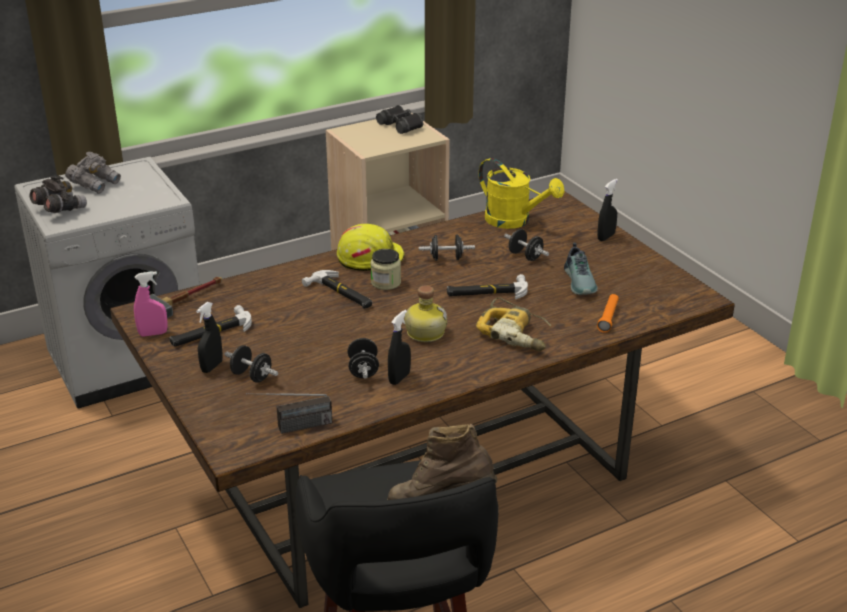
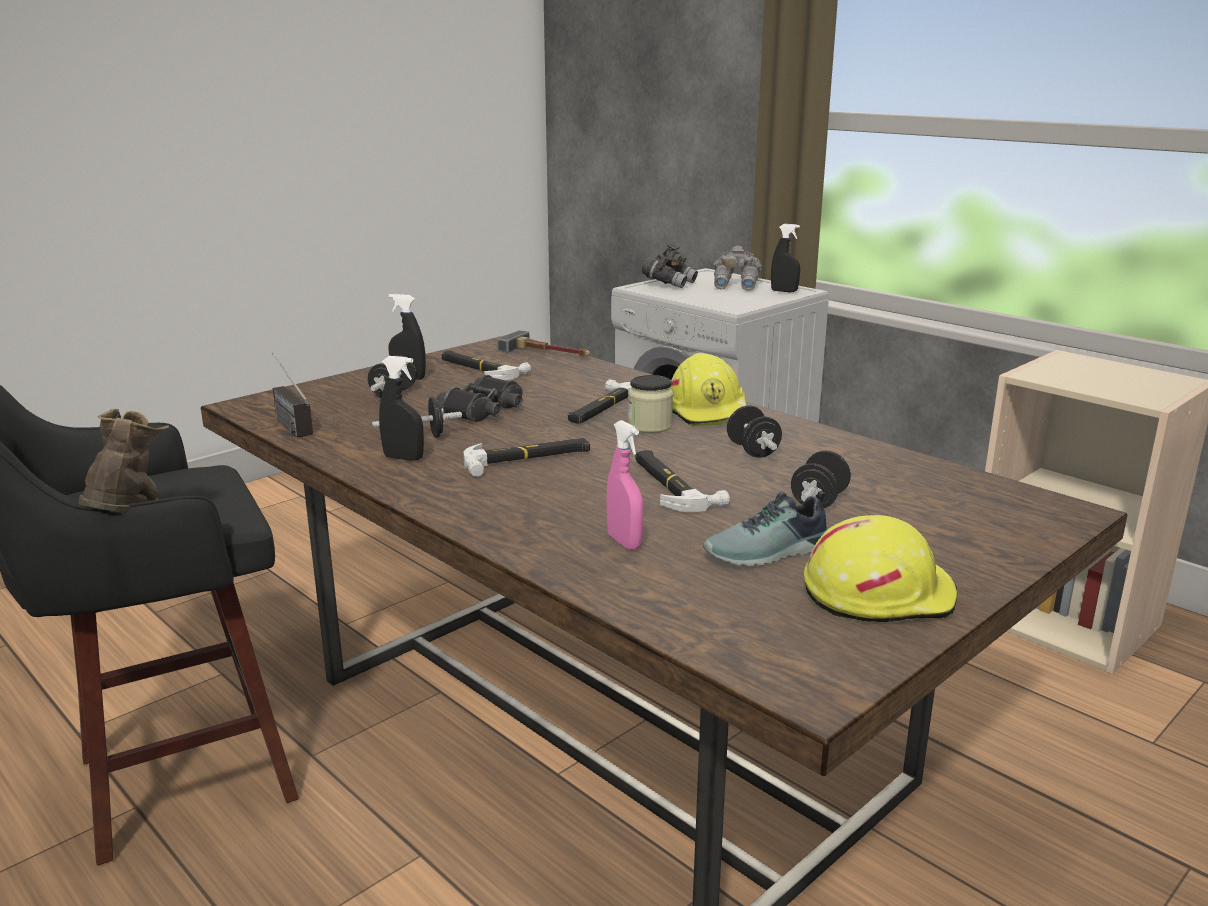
camera: 75 degrees right, 10 degrees down
pink spray bottle [134,271,168,337] -> pink spray bottle moved to [606,420,644,550]
black binoculars [376,105,423,134] -> black binoculars moved to [436,375,523,422]
bottle [404,285,447,342] -> hammer [464,438,590,477]
power drill [476,297,551,351] -> none
yellow watering can [479,158,564,229] -> none
black spray bottle [597,179,618,241] -> black spray bottle moved to [771,224,800,292]
orange flashlight [597,294,619,333] -> none
none -> yellow hard hat [804,515,957,622]

